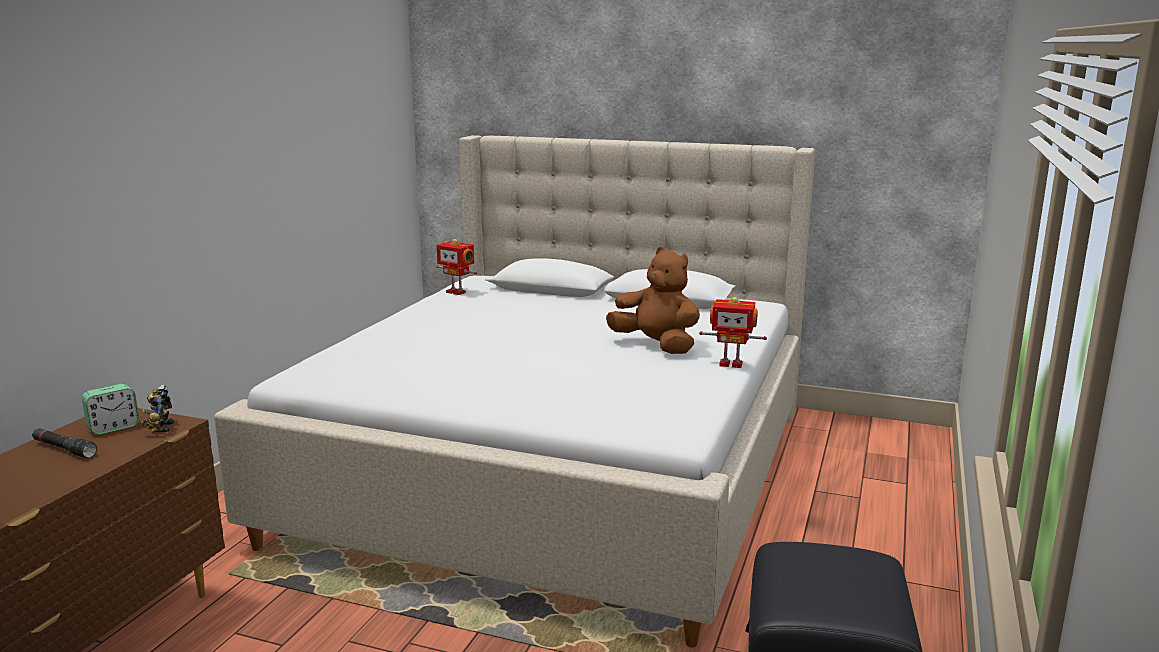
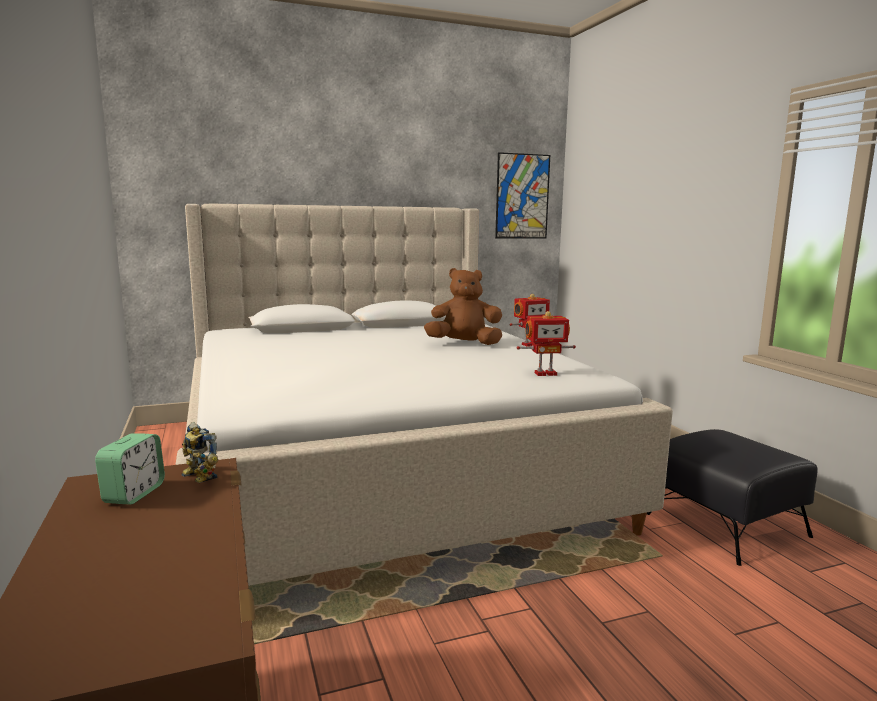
camera: 40 degrees left, 5 degrees down
black flashlight [32,429,97,458] -> none
toy robot [436,239,477,295] -> toy robot moved to [517,311,576,376]
none -> picture [495,152,550,239]

